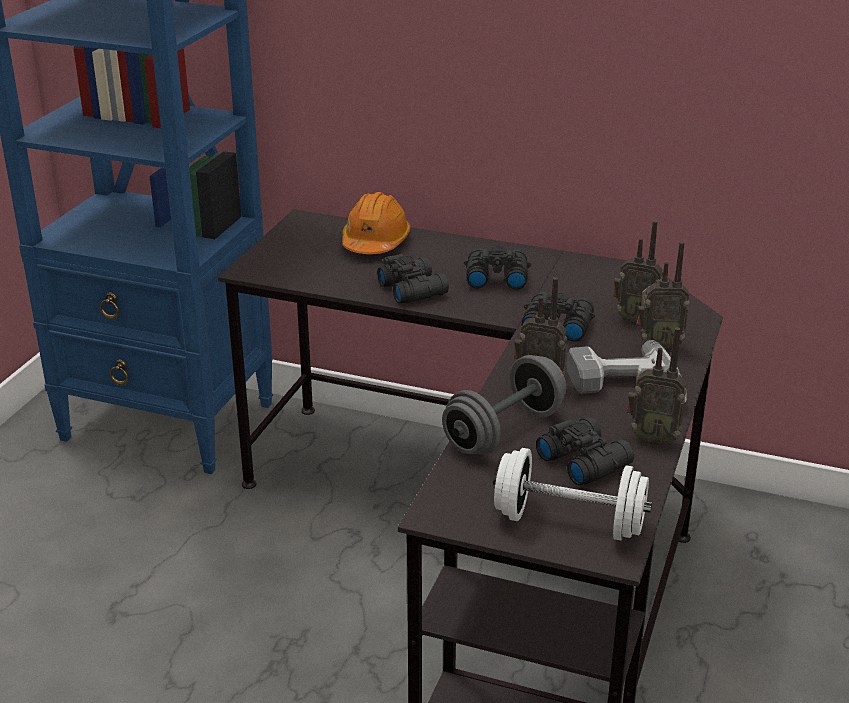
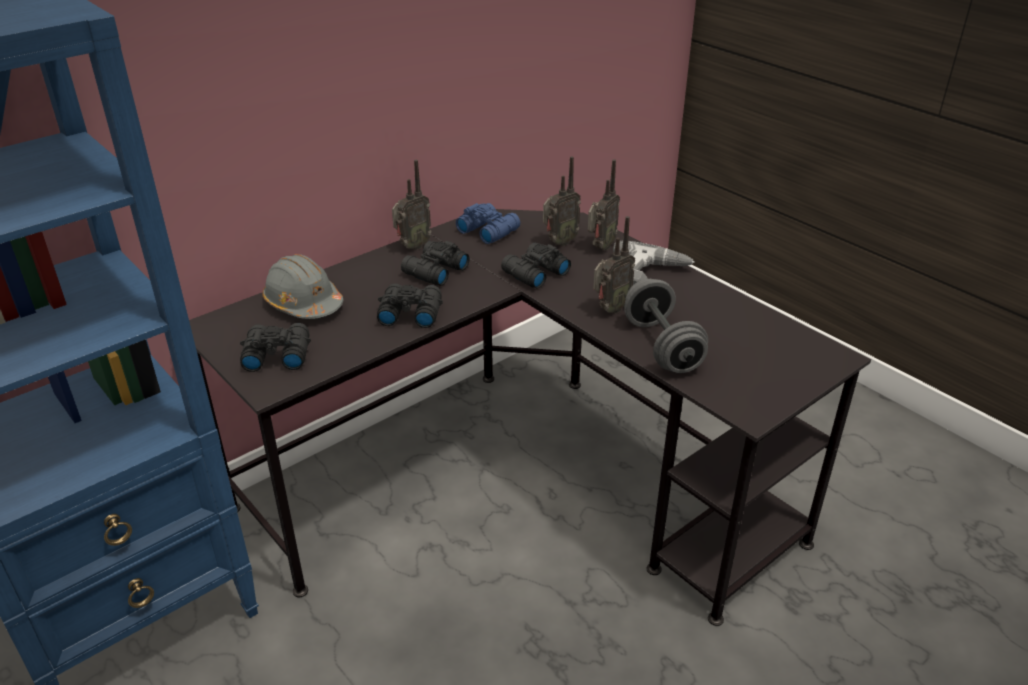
camera: 60 degrees left, 5 degrees up
orange hard hat [342,192,410,254] -> grey hard hat [262,254,343,319]
white dumbbell [493,448,652,540] -> none
black binoculars [536,417,634,486] -> black binoculars moved to [240,323,311,372]
radio [627,327,687,446] -> radio moved to [392,160,432,250]
none -> blue binoculars [456,203,520,244]

